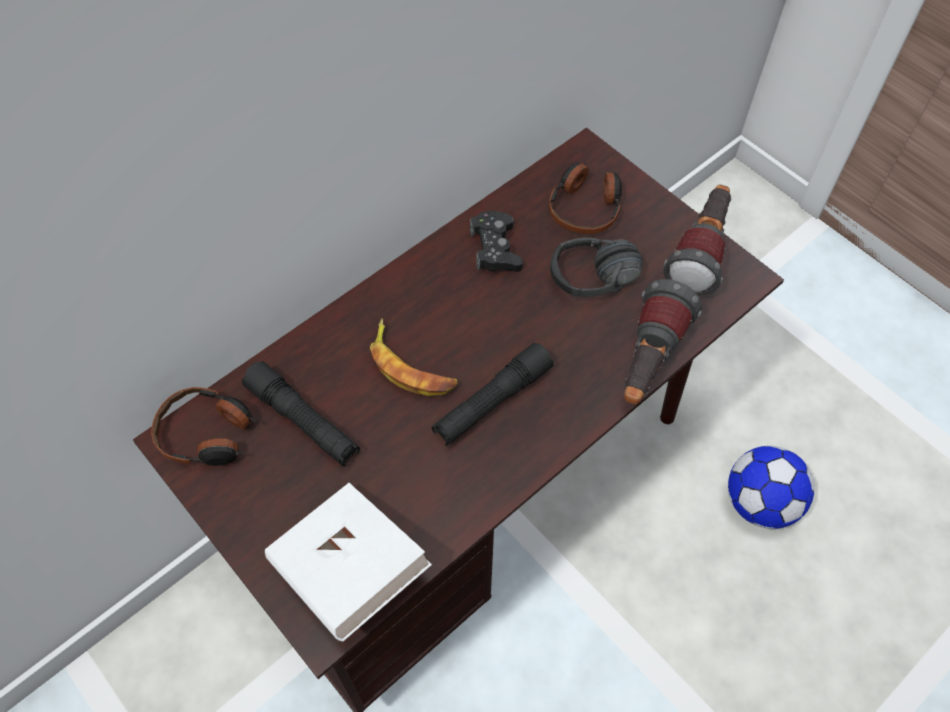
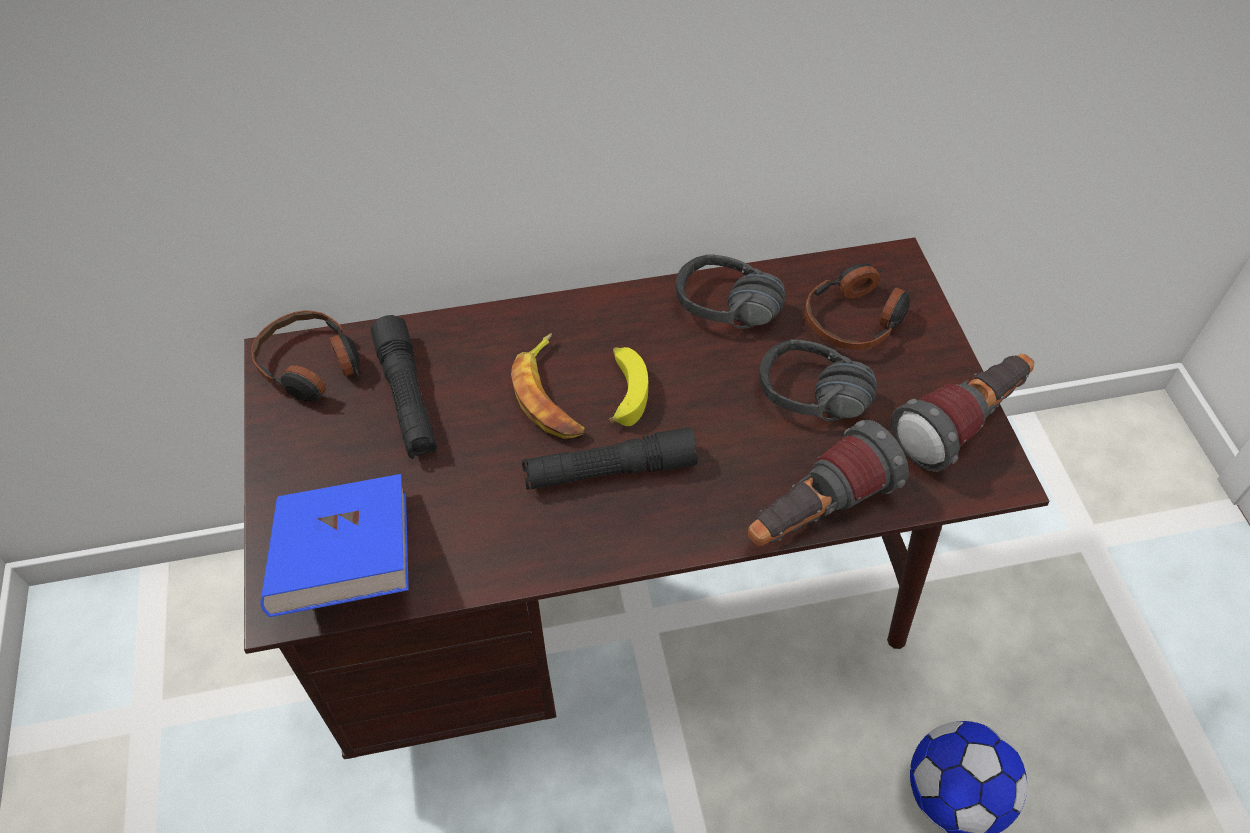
camera: 30 degrees right, 5 degrees down
white book [265,483,432,641] -> blue book [260,474,409,617]
black game controller [470,211,523,272] -> black headphones [676,254,785,329]
none -> banana [609,347,648,426]

